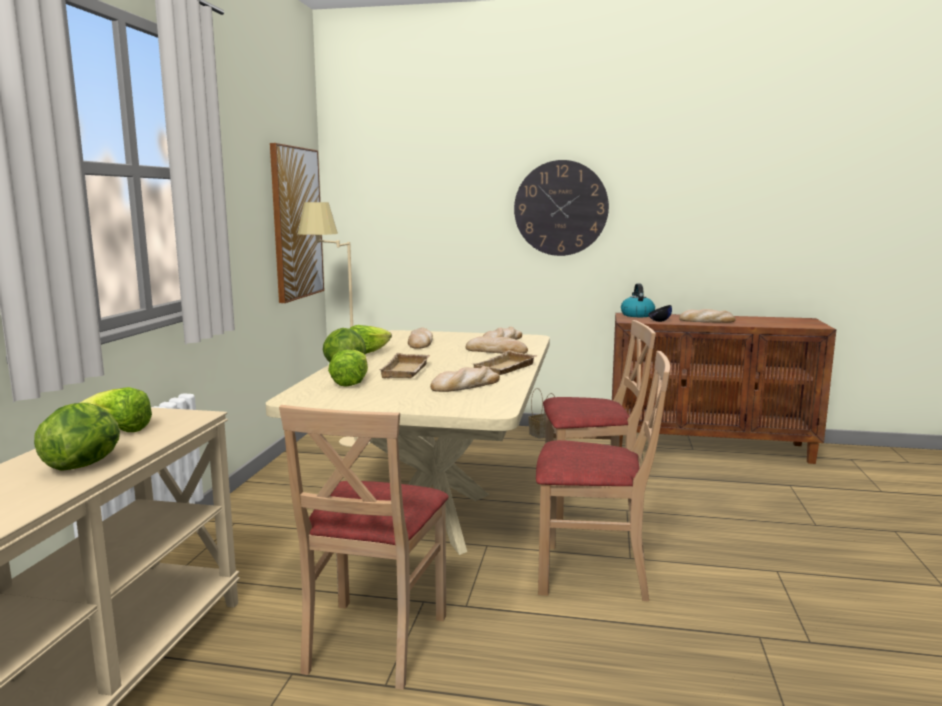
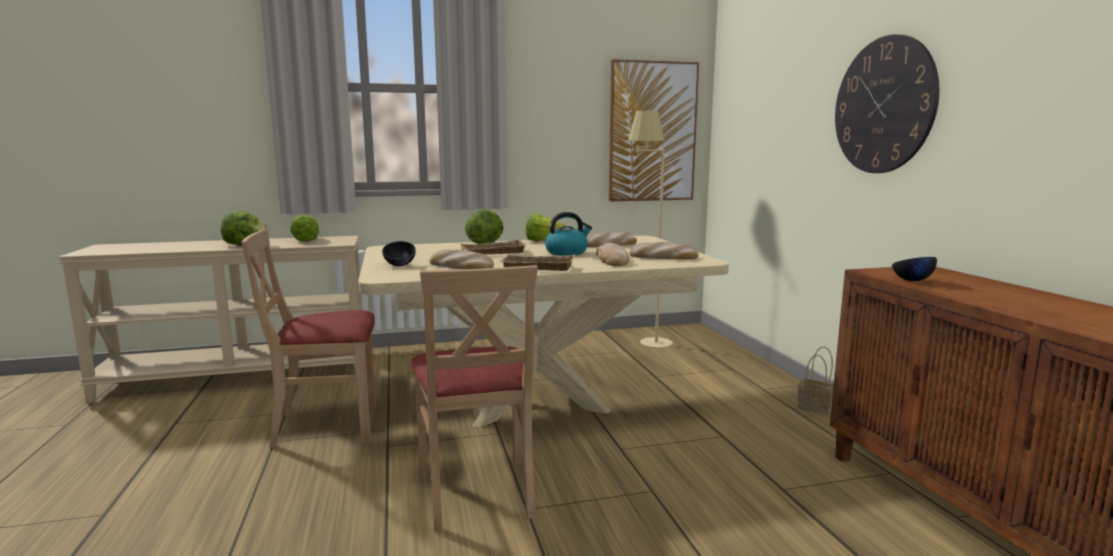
camera: 65 degrees right, 0 degrees up
lettuce [328,350,368,387] -> none
beige chair [543,320,656,520] -> none
kettle [621,283,655,317] -> kettle moved to [545,212,592,256]
bread [679,309,736,323] -> none
none -> black bowl [382,241,416,266]

